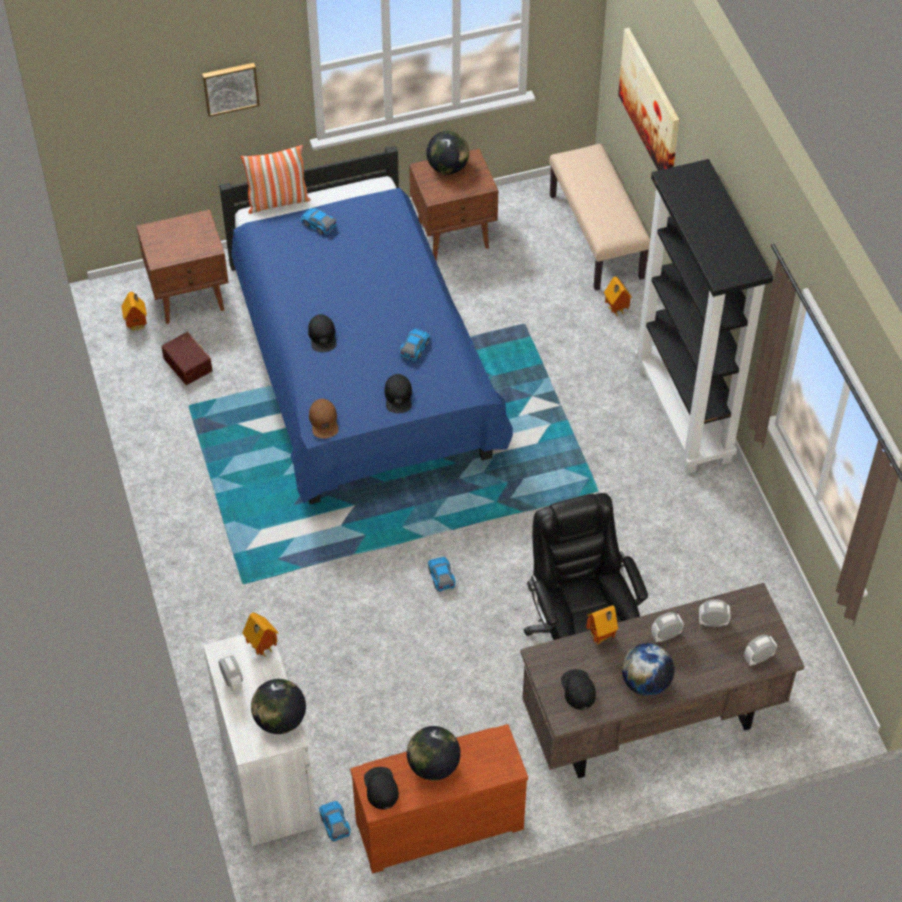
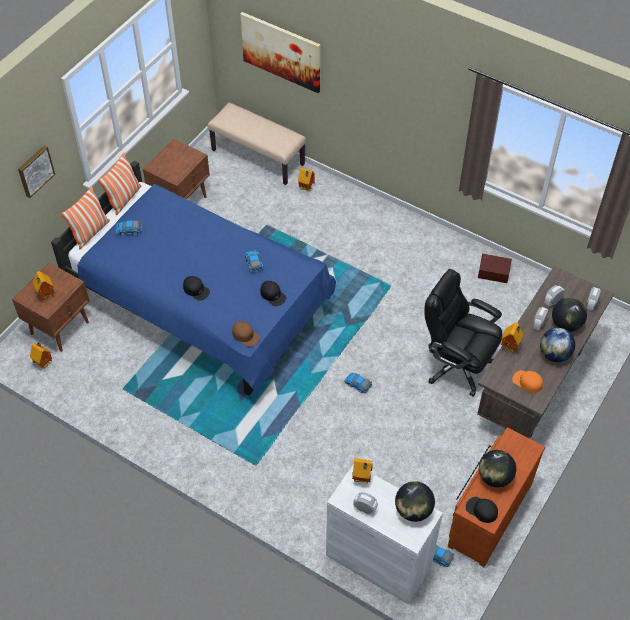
camera: 40 degrees left, 0 degrees up
brown storage box [161,332,212,385] -> brown storage box moved to [478,253,512,283]
globe [426,131,469,174] -> globe moved to [552,298,587,332]
black cap [561,669,596,710] -> orange cap [512,370,543,393]
black bookcase [634,159,773,474] -> none
none -> toy house [33,271,54,301]
none -> pillow [98,153,141,215]

